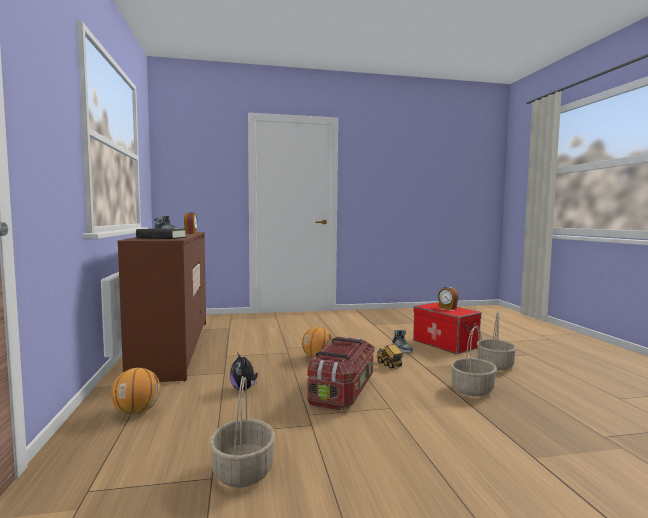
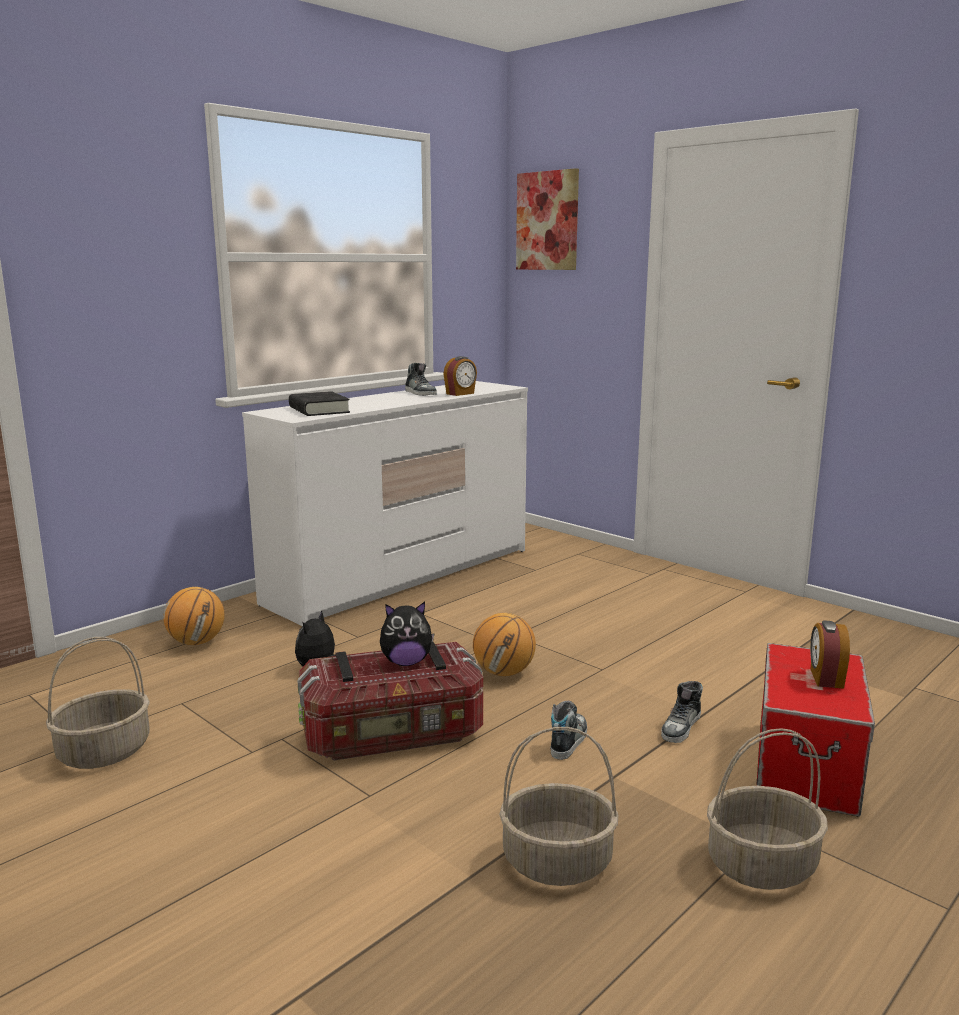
camera: 55 degrees right, 10 degrees up
brown dresser [118,232,206,382] -> white dresser [242,381,528,626]
toy truck [377,344,403,368] -> shoe [550,701,587,760]
none -> plush toy [380,602,435,666]
none -> picture [516,168,579,270]

